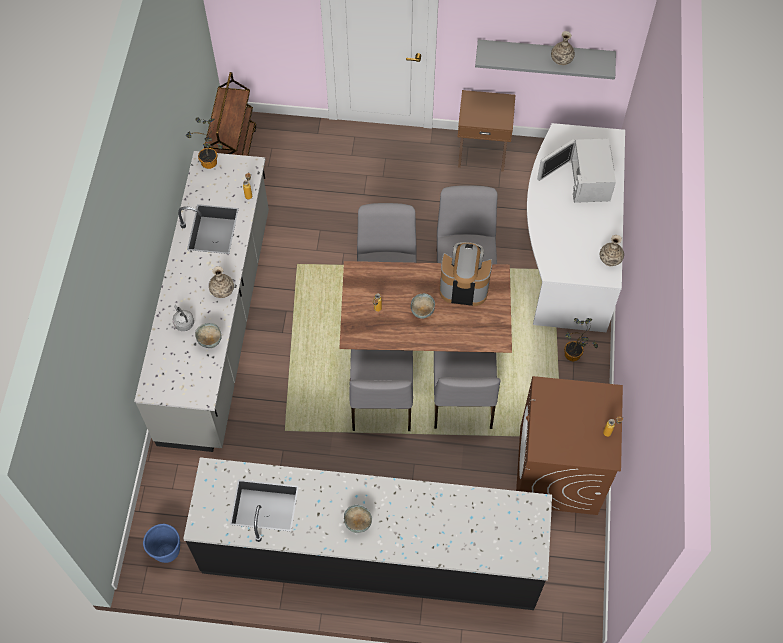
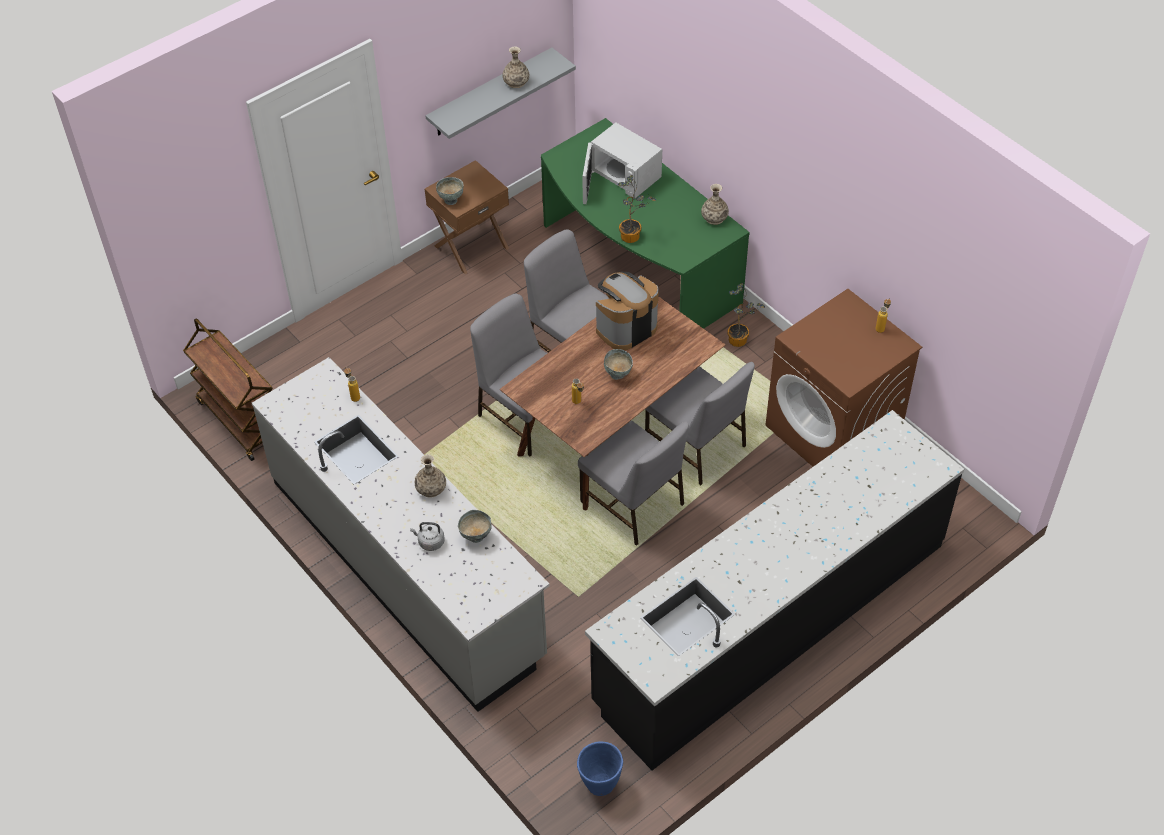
camera: 45 degrees left, 10 degrees down
potted plant [186,117,223,169] -> potted plant moved to [618,175,656,243]
grey bowl [344,505,372,533] -> grey bowl moved to [436,177,464,205]
white desk [527,123,625,332] -> green desk [541,118,750,329]

